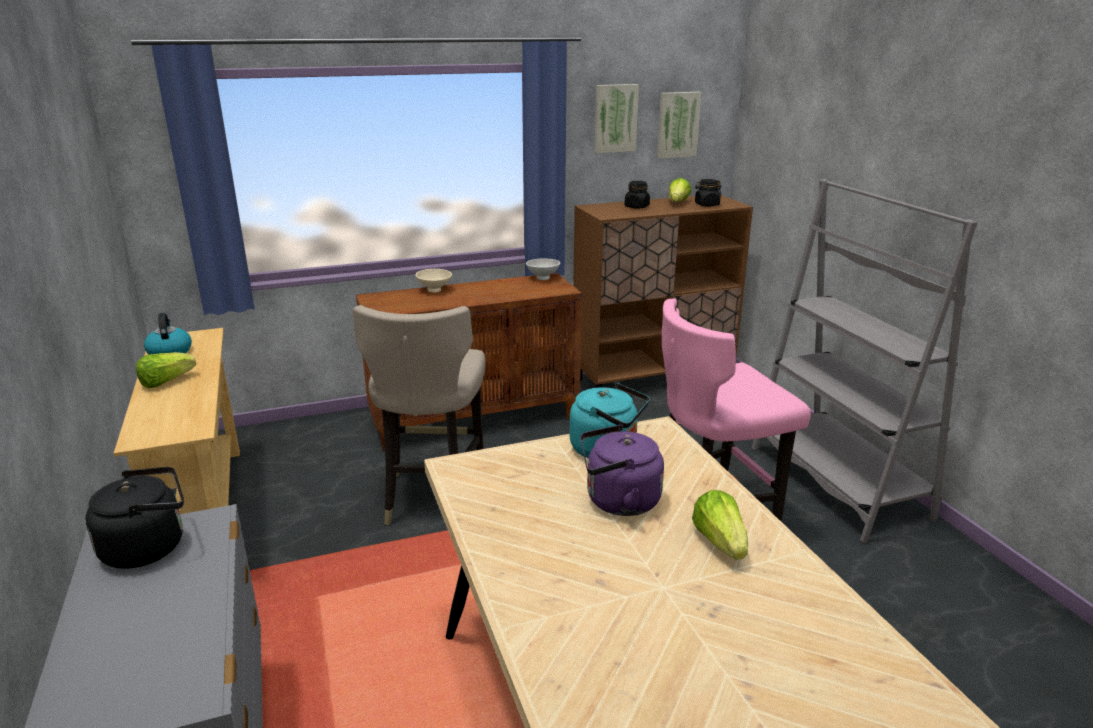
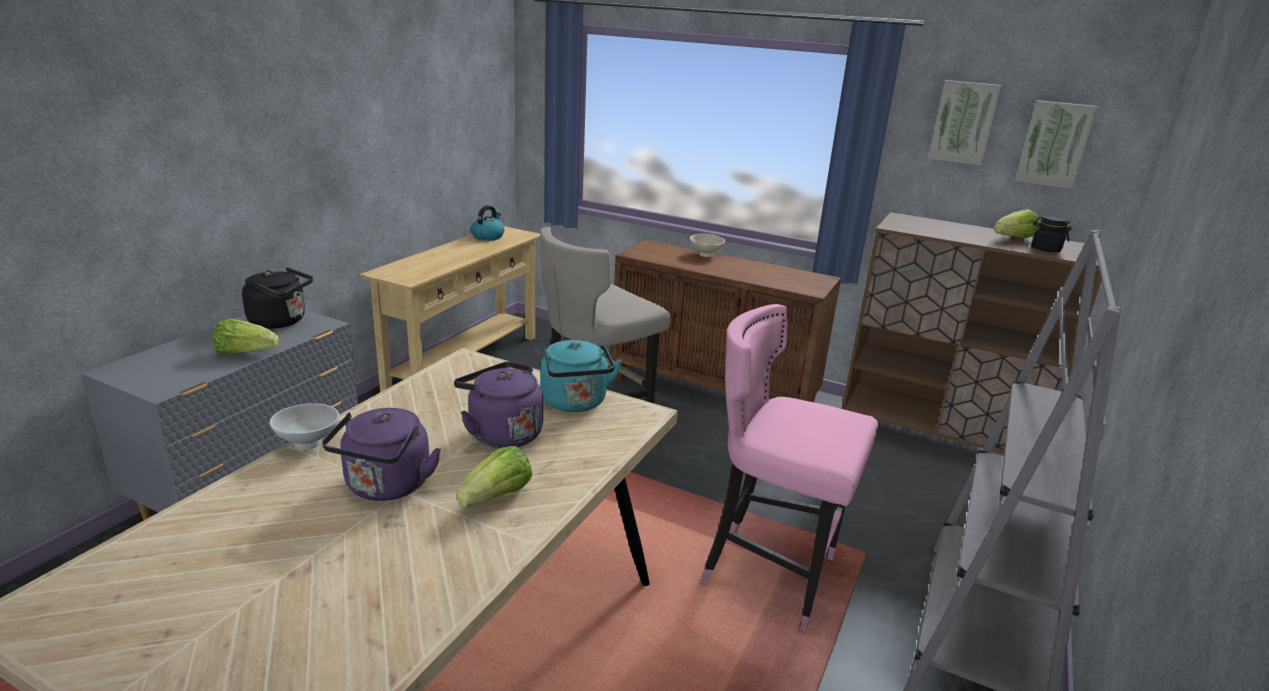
camera: 45 degrees right, 0 degrees up
lettuce [136,352,196,388] -> lettuce moved to [213,318,279,354]
white bowl [526,258,560,280] -> white bowl moved to [269,403,339,450]
black jar [624,181,650,209] -> none
none -> purple kettle [322,408,441,501]

